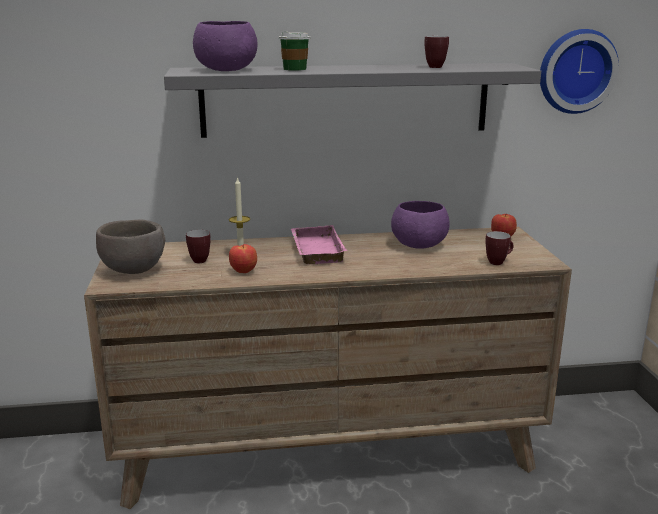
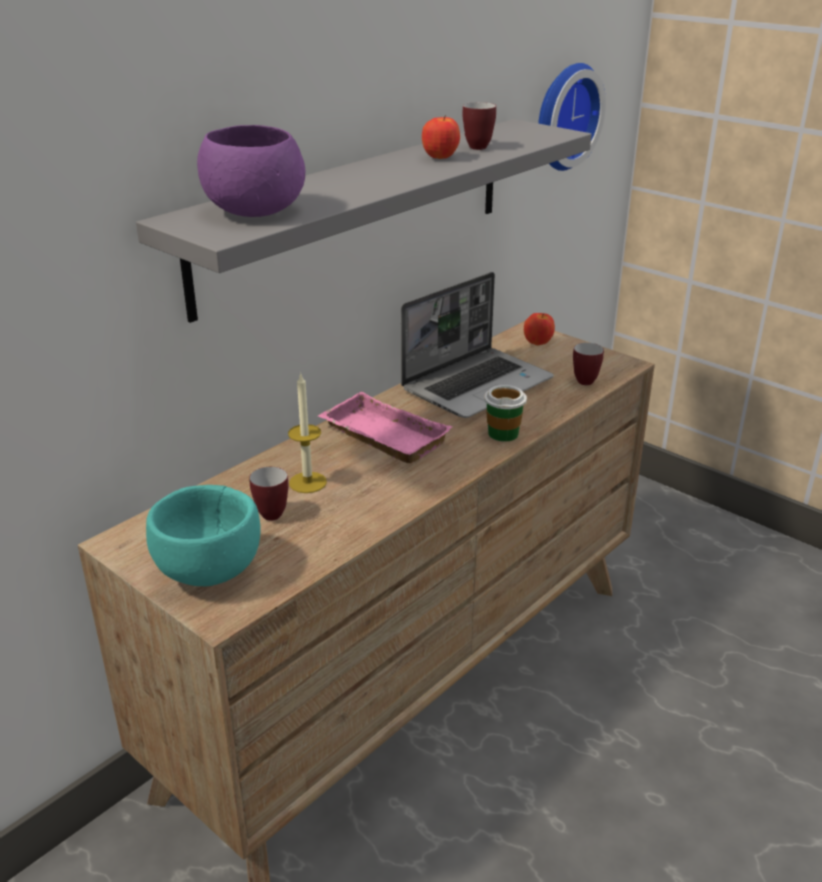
camera: 40 degrees left, 10 degrees up
brown bowl [96,219,165,274] -> turquoise bowl [146,485,261,586]
apple [229,244,257,273] -> apple moved to [422,115,460,159]
cup [279,32,310,71] -> cup moved to [484,385,527,442]
purple bowl [391,201,450,249] -> laptop [401,272,554,418]

